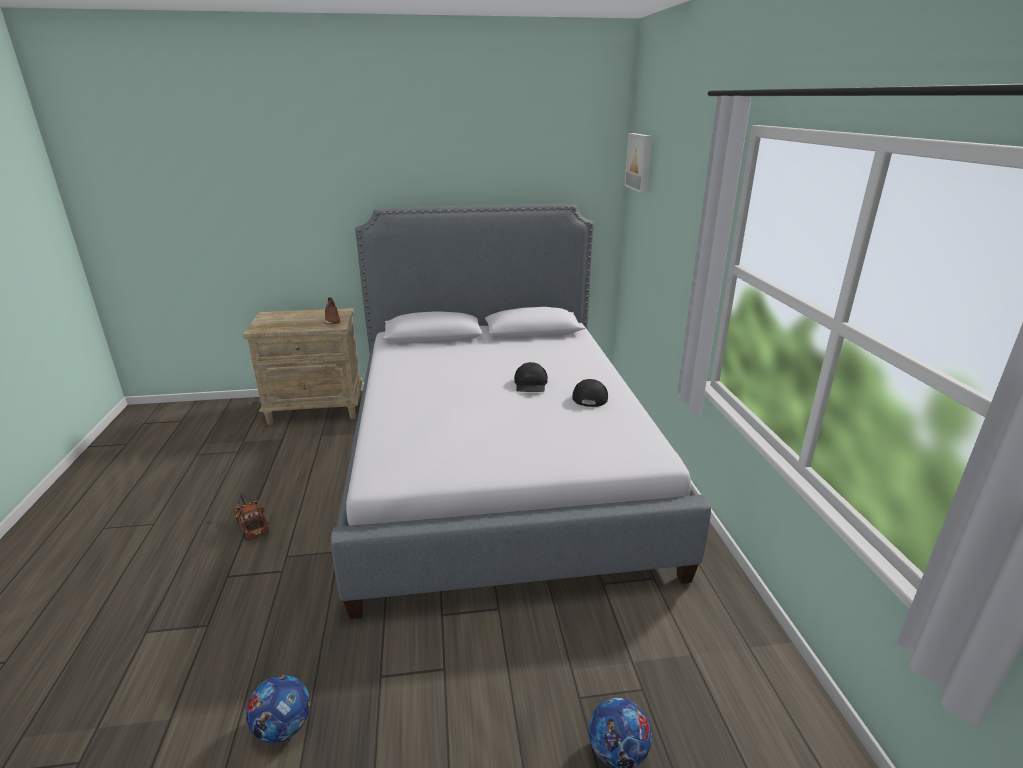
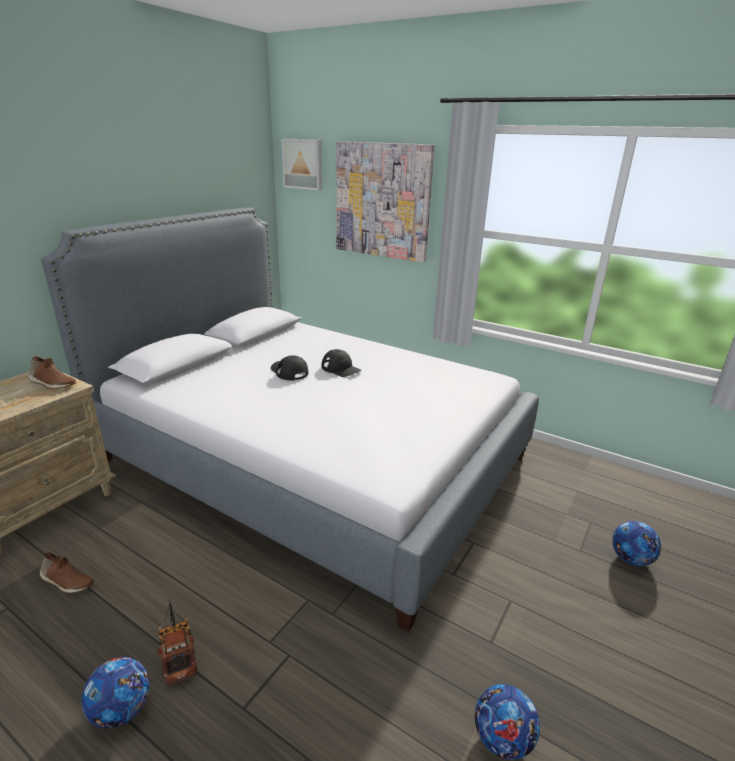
camera: 50 degrees left, 0 degrees up
toy truck [234,492,269,541] -> toy truck turned 60 degrees clockwise [157,600,197,685]
black cap [572,379,608,407] -> black cap moved to [271,355,308,380]
none -> brown shoe [40,551,93,594]
none -> football [81,657,150,729]
none -> picture [336,141,435,263]

